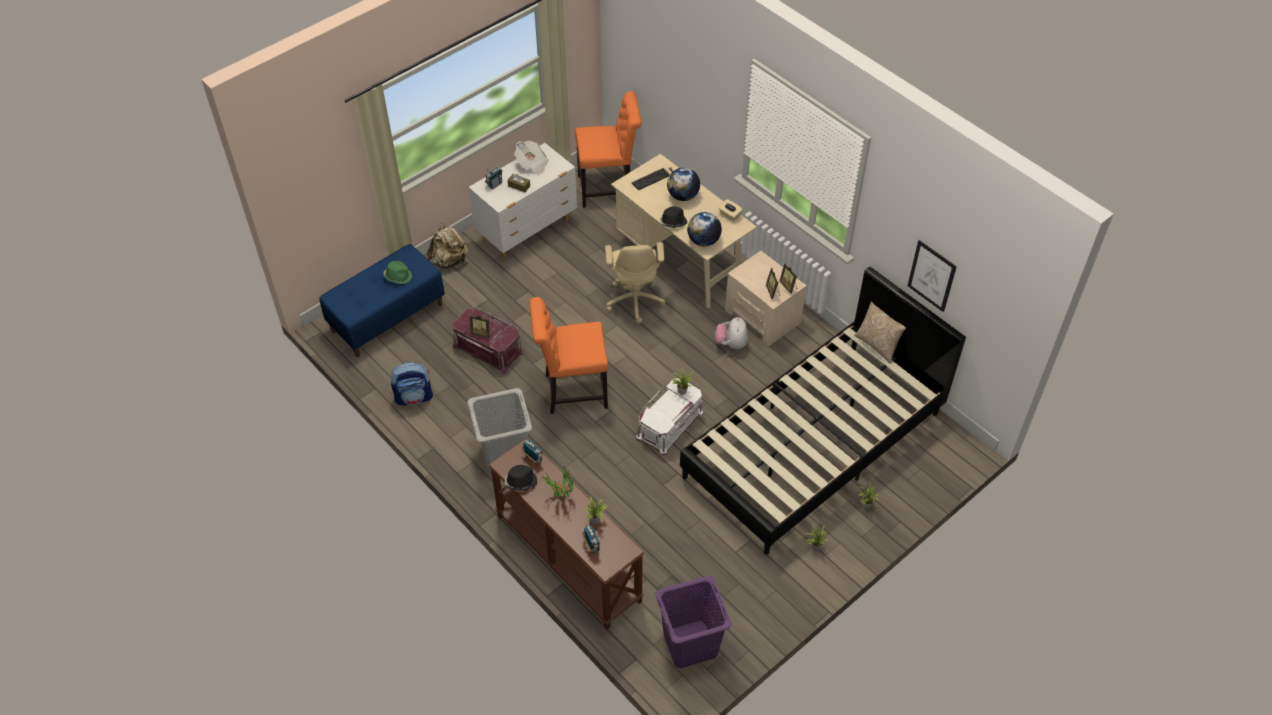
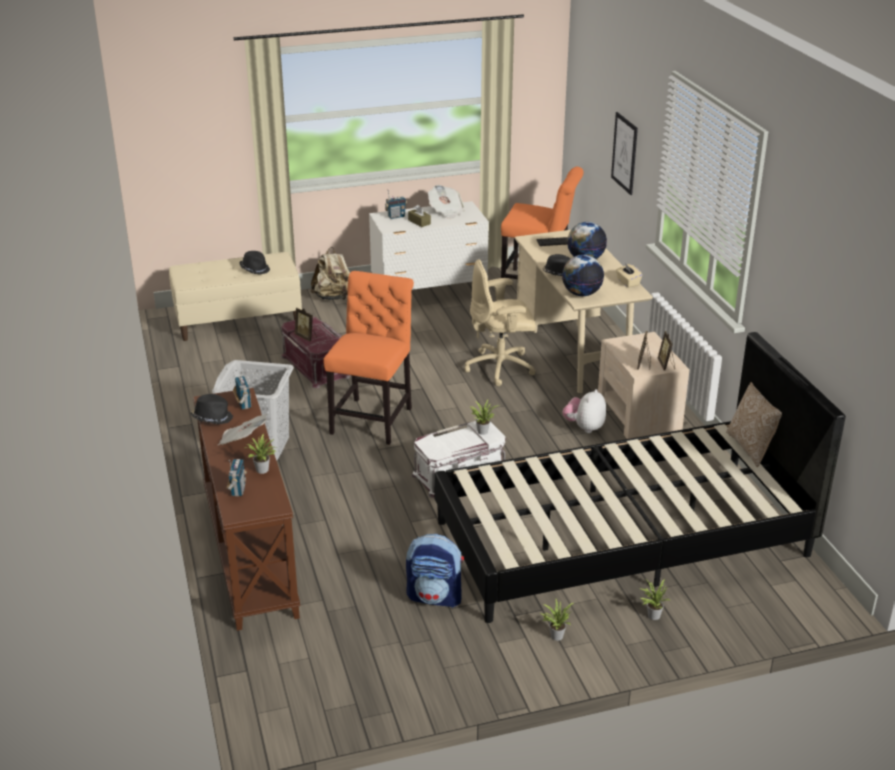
camera: 25 degrees right, 20 degrees down
blue bench [319,244,445,357] -> beige bench [169,252,302,341]
green hat [383,261,412,284] -> black hat [240,251,270,275]
backpack [391,362,433,405] -> backpack moved to [406,534,464,608]
orange chair [529,297,608,414] -> orange chair turned 90 degrees clockwise [323,271,414,445]
potted plant [541,467,573,497] -> newspaper [218,414,267,445]
beige office chair [605,242,665,323] -> beige office chair turned 60 degrees clockwise [465,259,536,386]
purple laundry basket [655,576,731,668] -> none
picture [907,240,957,312] -> picture moved to [611,112,638,195]

